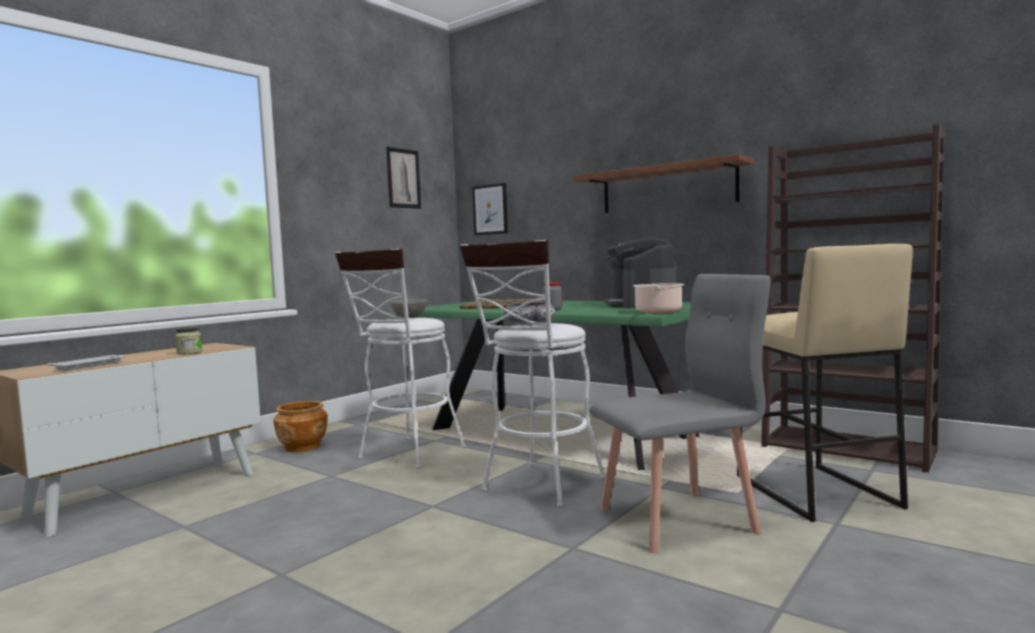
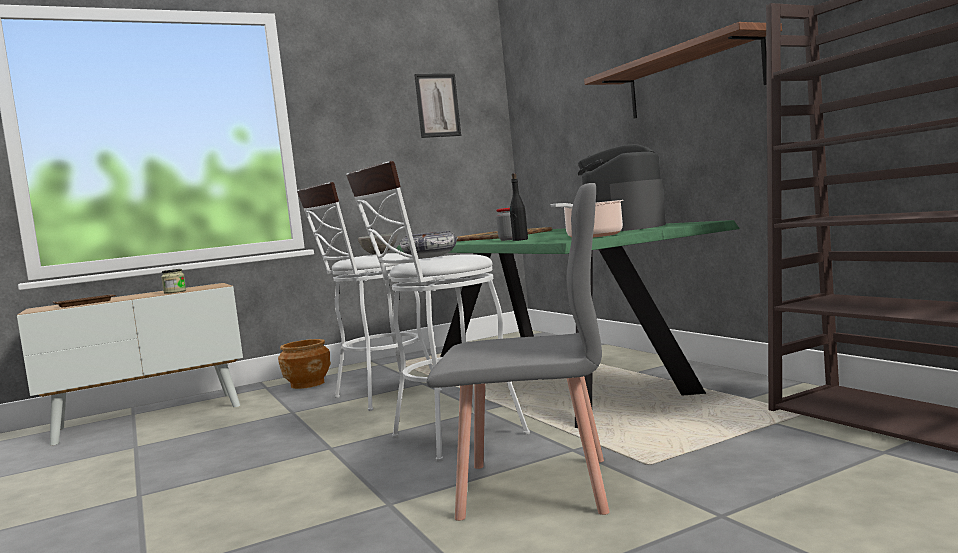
camera: 25 degrees right, 0 degrees up
white tray [48,355,125,371] -> brown tray [53,294,116,308]
picture [472,183,508,235] -> none
beige stool [737,244,913,522] -> none
none -> black bottle [510,173,528,241]

